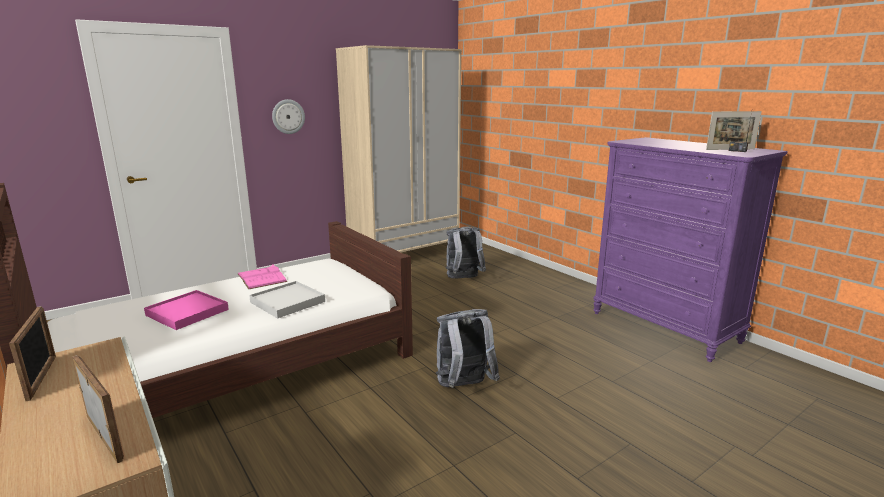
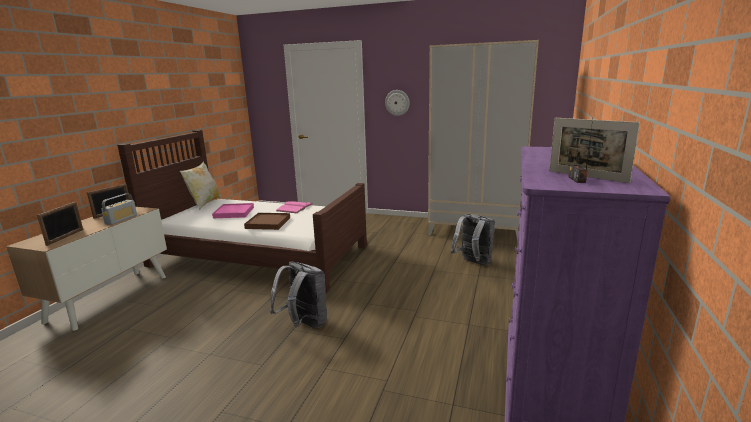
camera: 55 degrees right, 0 degrees up
white tray [249,281,325,318] -> brown tray [244,213,290,230]
none -> radio [101,193,137,225]
none -> pillow [180,162,222,210]

